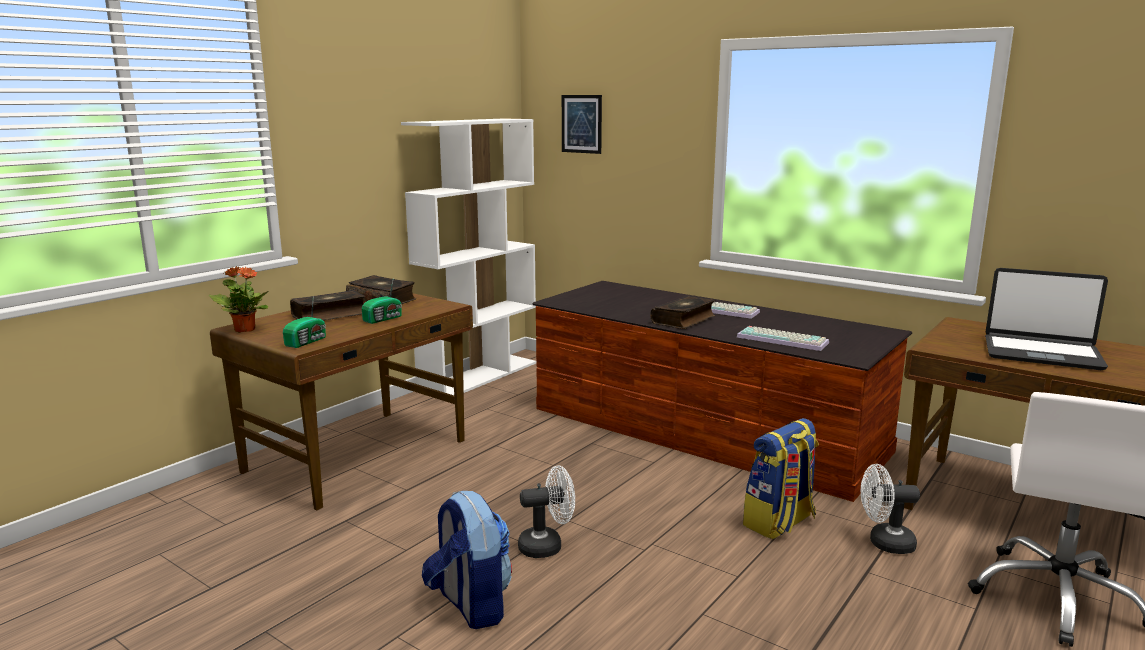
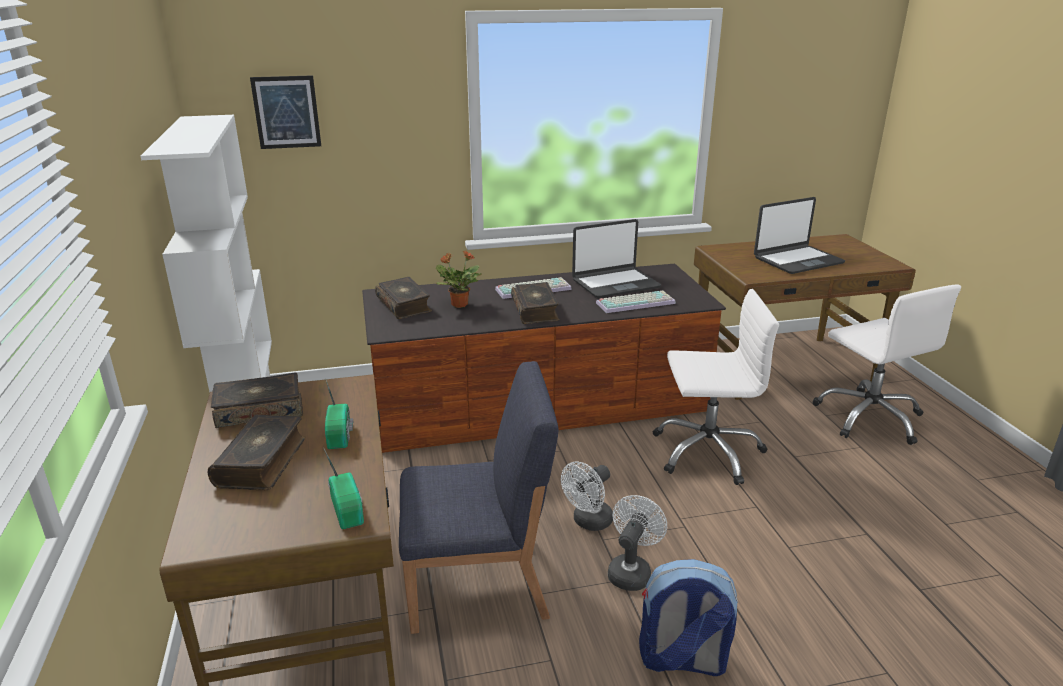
camera: 50 degrees left, 10 degrees up
potted plant [209,266,269,333] -> potted plant moved to [436,250,482,308]
backpack [743,418,819,539] -> white office chair [653,289,779,485]
white fan [861,464,920,554] -> white fan moved to [561,461,613,531]
none -> book [375,277,432,319]
none -> blue chair [399,361,558,634]
none -> laptop [572,219,661,298]

